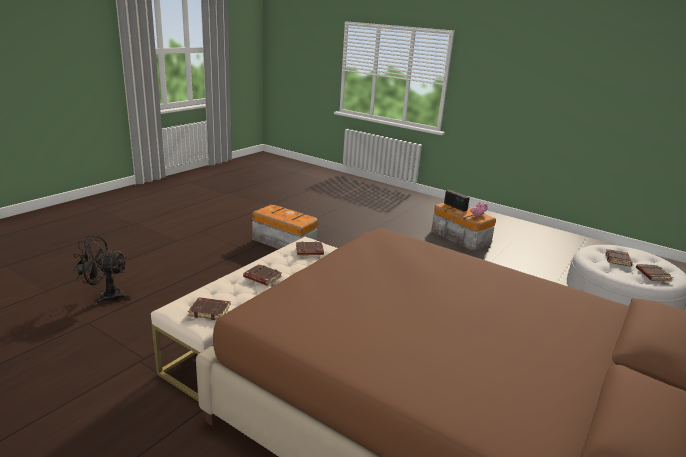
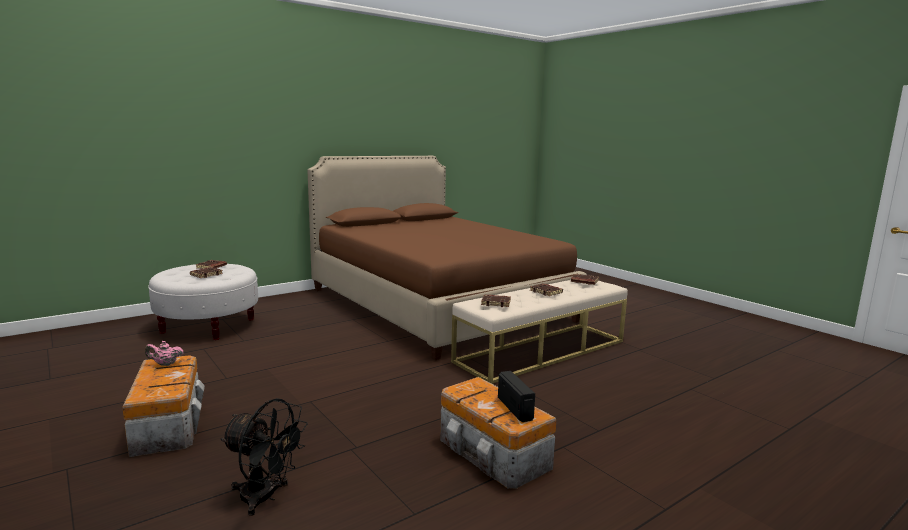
camera: 160 degrees left, 10 degrees down
black fan [72,236,131,305] -> black fan moved to [221,398,308,516]
radio [444,190,470,211] -> radio moved to [498,371,535,422]

